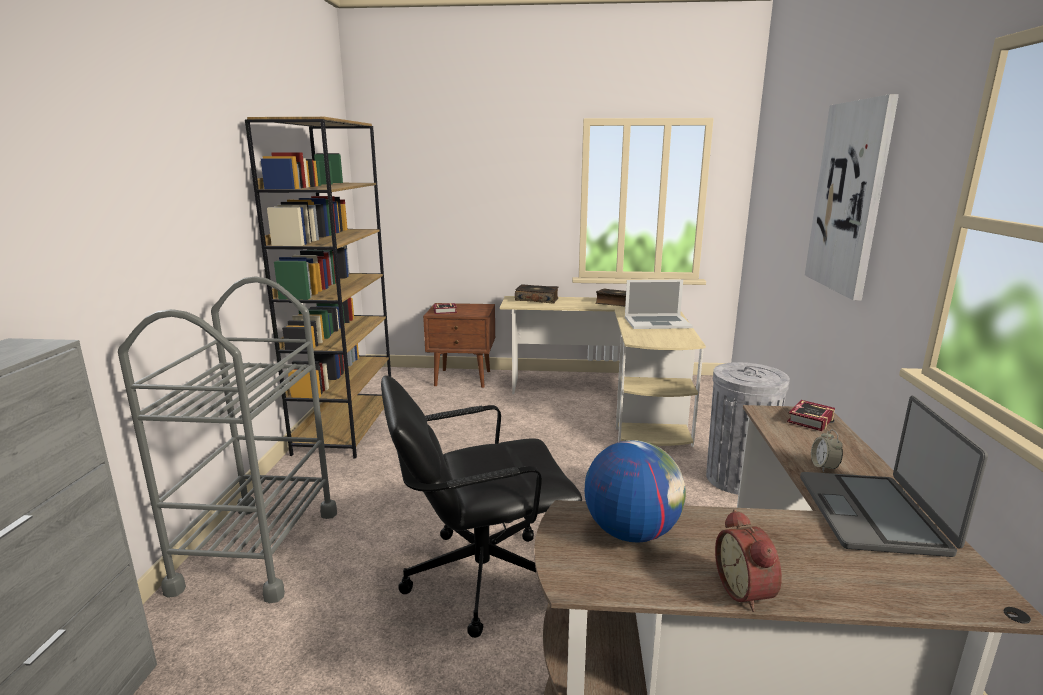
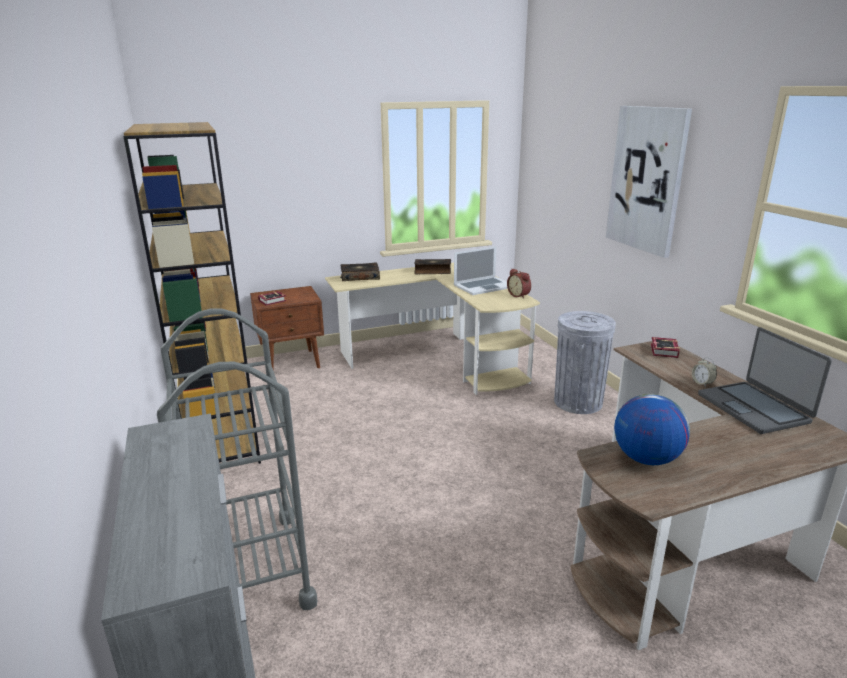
camera: 25 degrees left, 5 degrees up
black office chair [381,375,582,638] -> none
alarm clock [715,509,782,612] -> alarm clock moved to [507,269,531,299]

